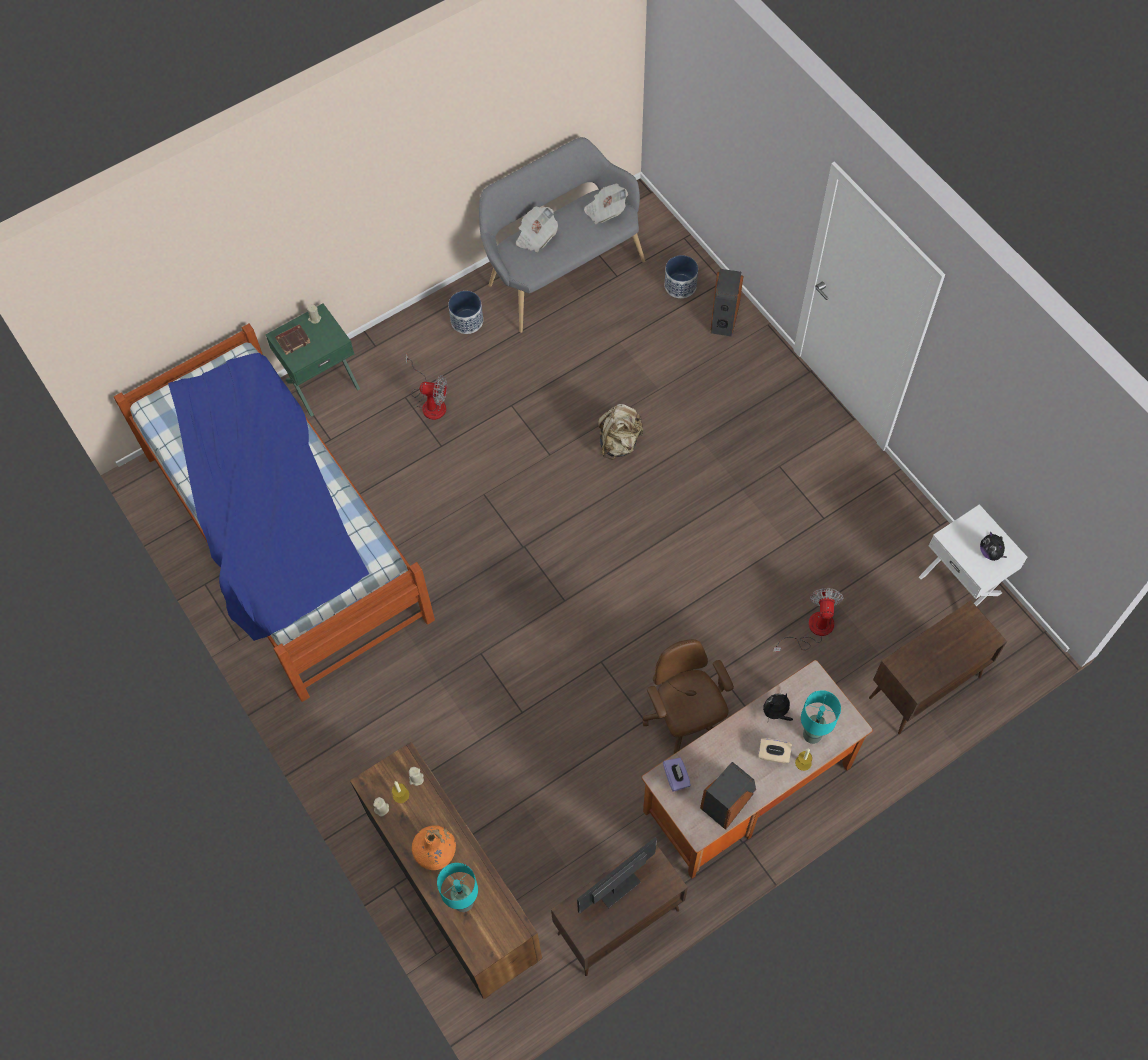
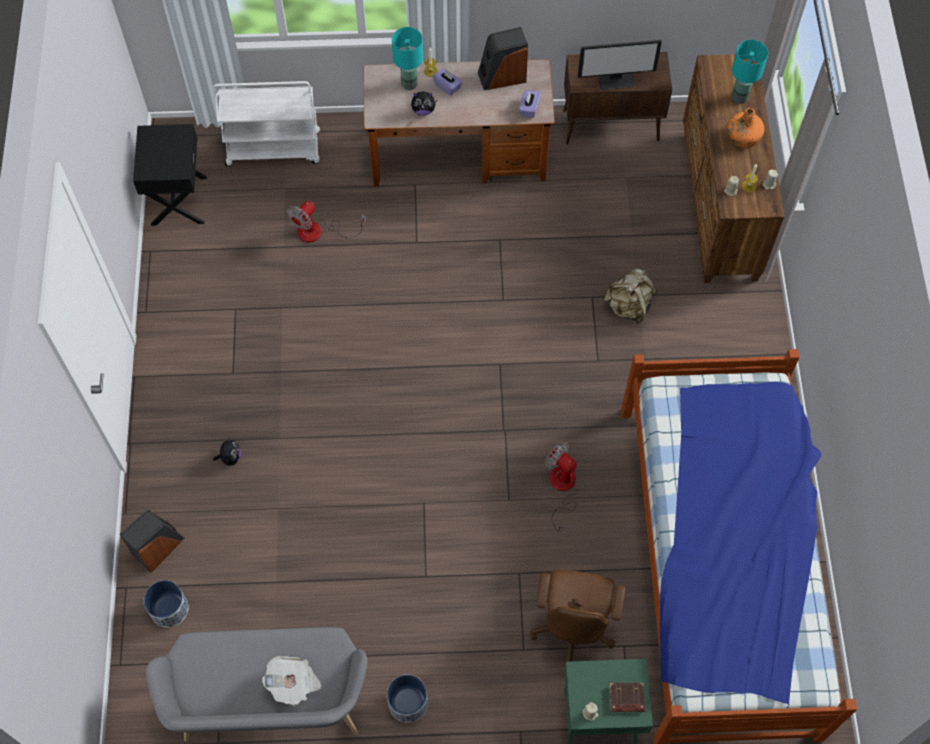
camera: 150 degrees left, 0 degrees up
fan [405,354,447,420] -> fan moved to [545,442,578,532]
newspaper [584,184,628,224] -> none
beige backpack [598,404,643,460] -> beige backpack moved to [604,269,657,323]
brown office chair [643,639,734,754] -> brown office chair moved to [530,570,626,662]
beige tissue box [758,738,792,764] -> purple tissue box [433,68,462,96]
brown cabinet [869,600,1007,734] -> white cart [213,81,320,167]
white nightstand [919,504,1027,606] -> black nightstand [133,124,207,226]
plush toy [980,532,1007,561] -> plush toy moved to [213,438,241,466]

